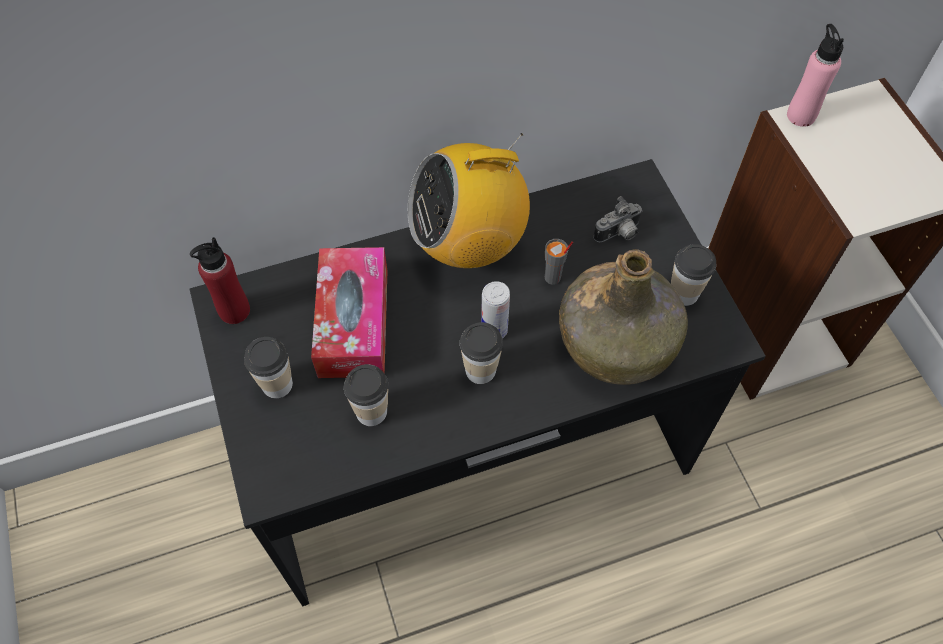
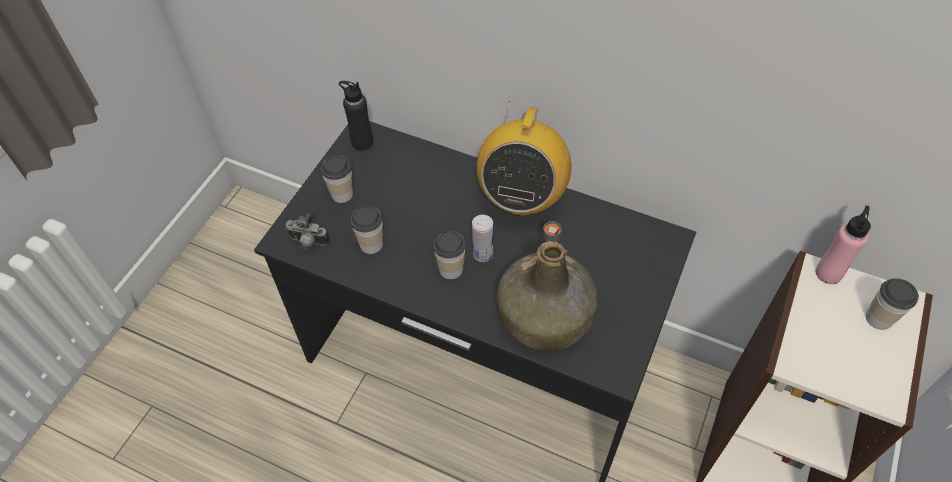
camera: 45 degrees right, 5 degrees down
red bottle [190,237,250,324] -> black bottle [339,81,373,151]
tissue box [311,247,387,378] -> none
radio [408,133,530,268] -> radio turned 105 degrees counterclockwise [476,101,572,216]
camera [593,196,643,243] -> camera moved to [285,213,329,250]
cup [671,244,716,306] -> cup moved to [866,278,919,330]

